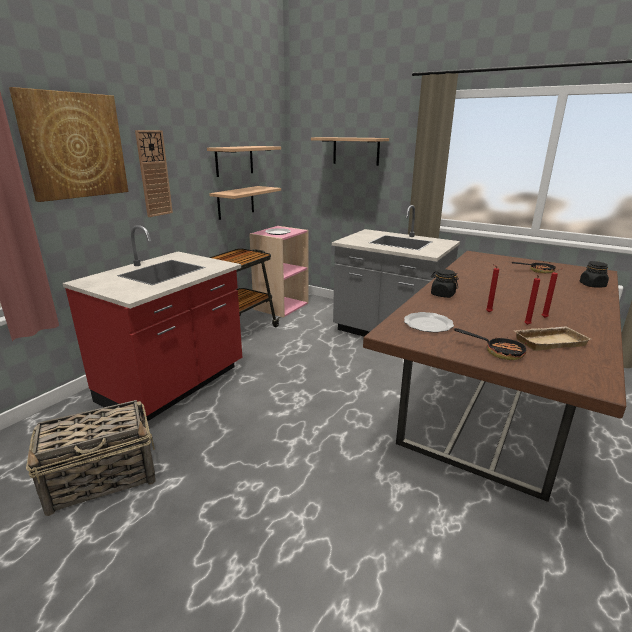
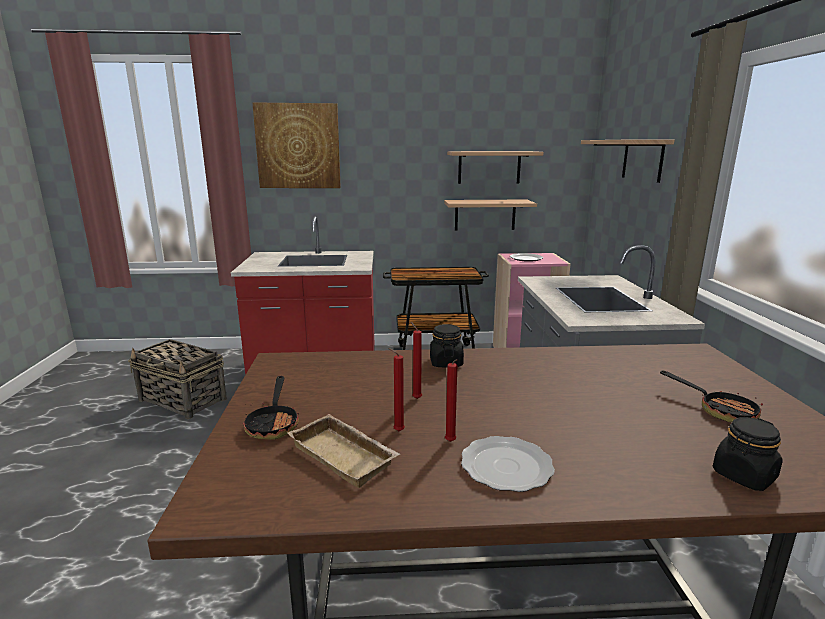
camera: 55 degrees right, 5 degrees down
wall clock [135,130,173,217] -> none
plate [404,312,454,333] -> plate moved to [461,436,555,492]

